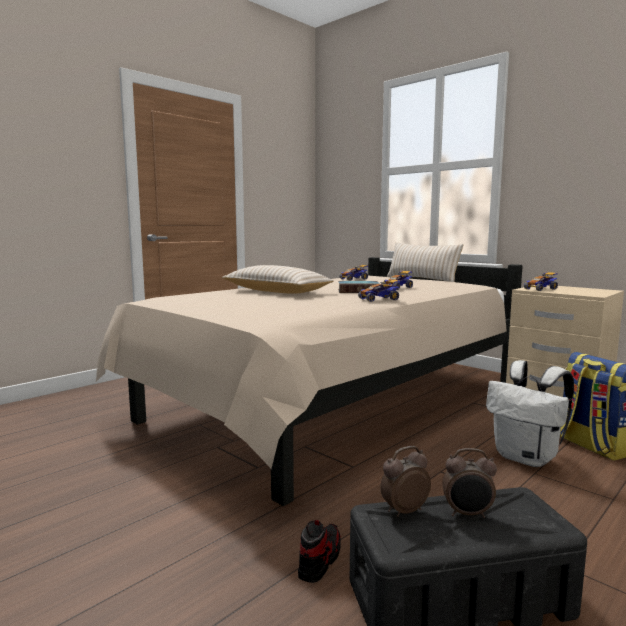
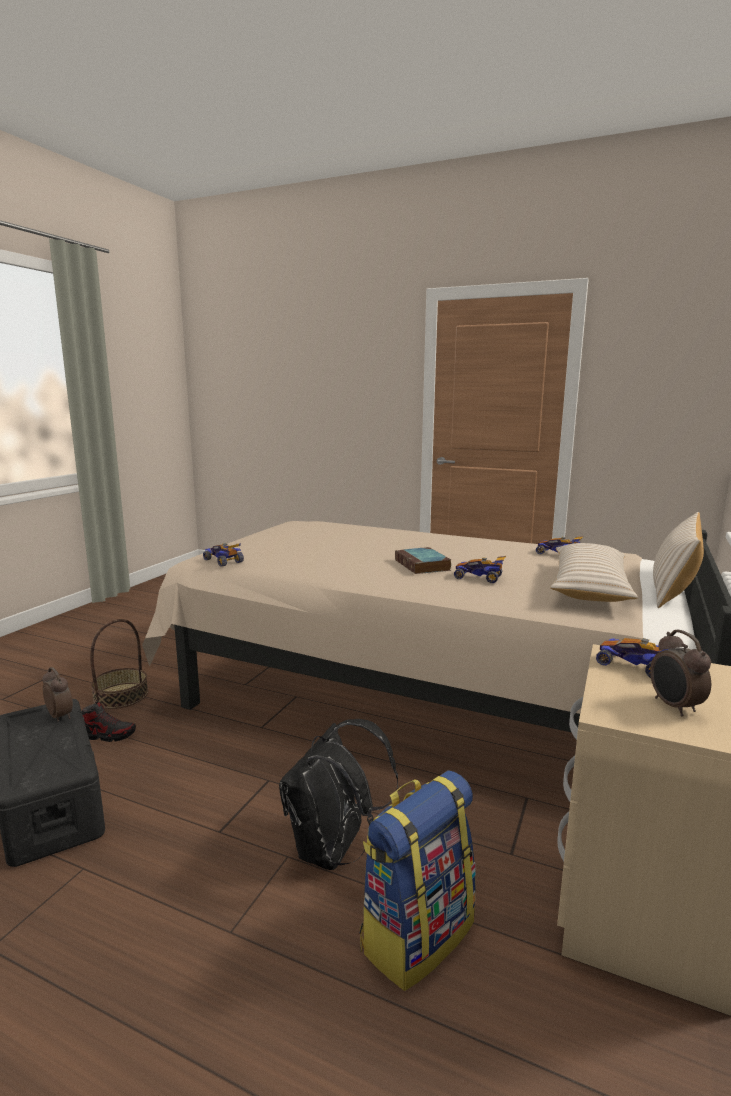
camera: 70 degrees right, 5 degrees up
beige pillow [222,265,334,294] -> beige pillow moved to [550,543,638,602]
toy car [358,279,400,302] -> toy car moved to [203,543,244,566]
alarm clock [442,448,497,518] -> alarm clock moved to [650,630,711,716]
white backpack [486,360,574,467] -> black backpack [279,719,398,870]
none -> basket [90,619,148,709]

